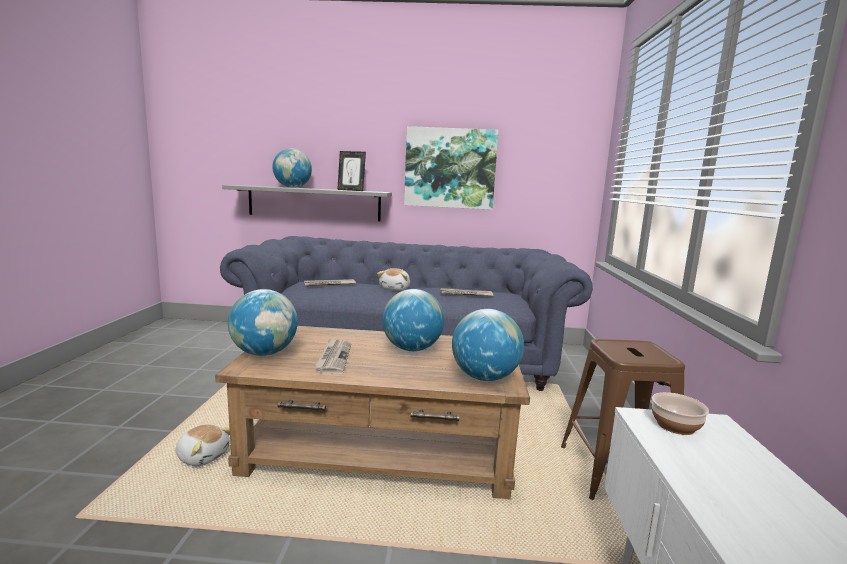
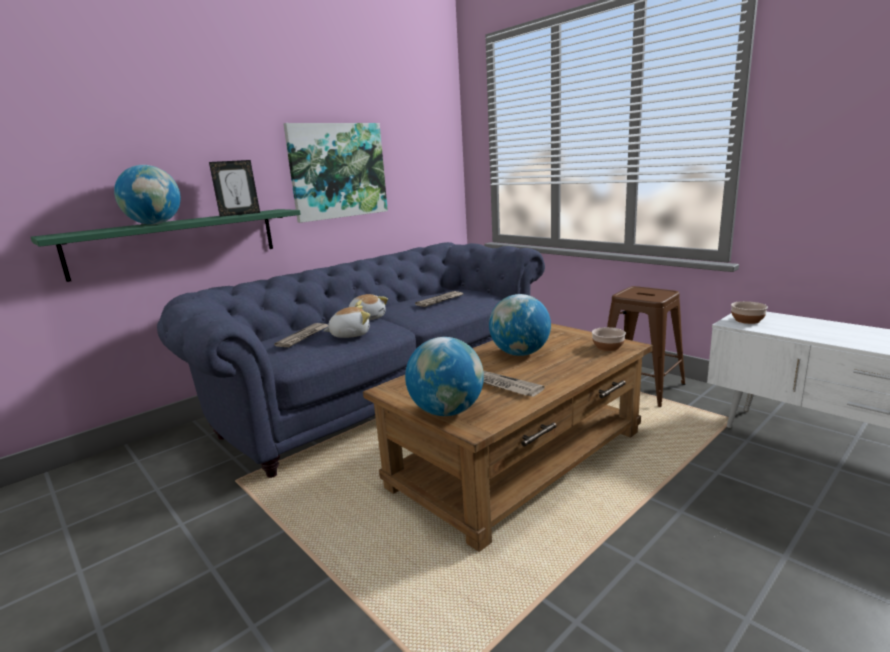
camera: 45 degrees left, 5 degrees up
plush toy [176,424,230,466] -> plush toy moved to [323,305,370,338]
grey shelf [222,185,392,221] -> green shelf [31,209,301,282]
globe [452,309,524,381] -> bowl [592,327,626,351]

